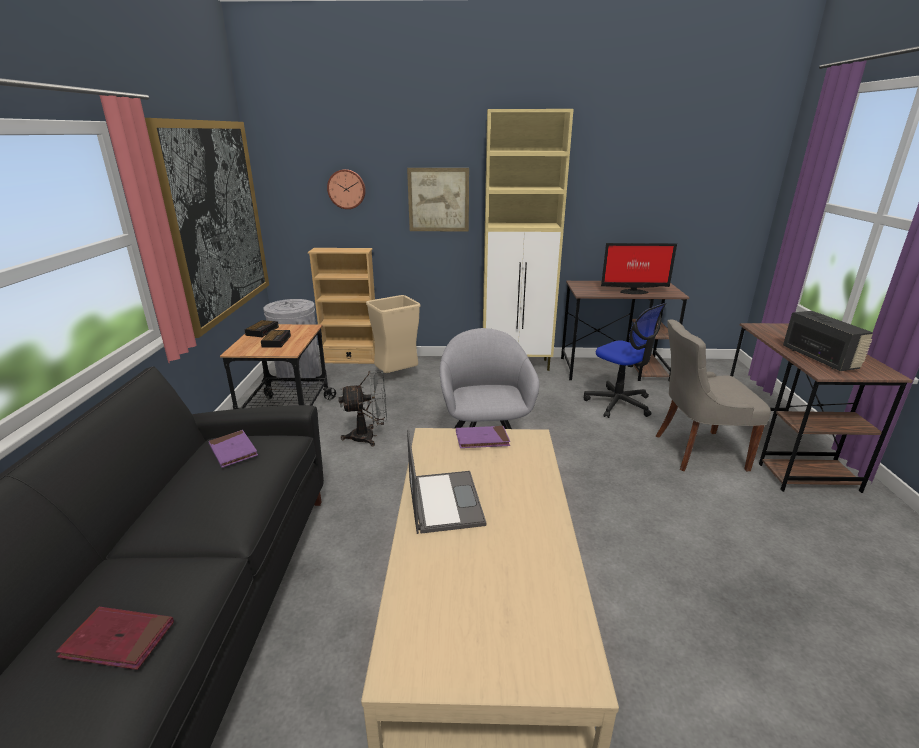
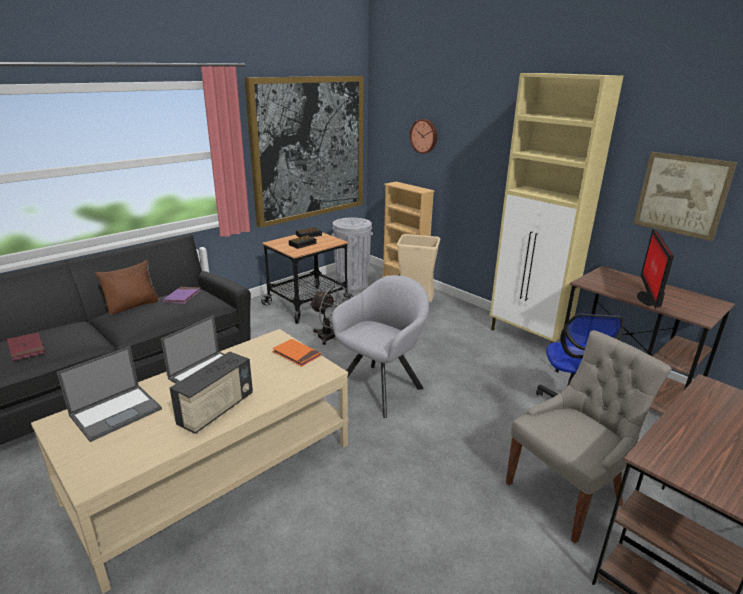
camera: 45 degrees right, 0 degrees up
picture [407,168,469,231] -> picture moved to [634,152,737,241]
purple book [456,426,510,448] -> orange book [272,339,321,367]
monitor [601,243,677,294] -> monitor turned 60 degrees clockwise [637,229,674,309]
grey chair [656,319,771,471] -> grey chair turned 105 degrees clockwise [506,330,672,544]
radio [783,311,873,371] -> radio moved to [170,352,253,434]
none -> laptop [57,346,162,442]
none -> brown pillow [95,260,160,315]

